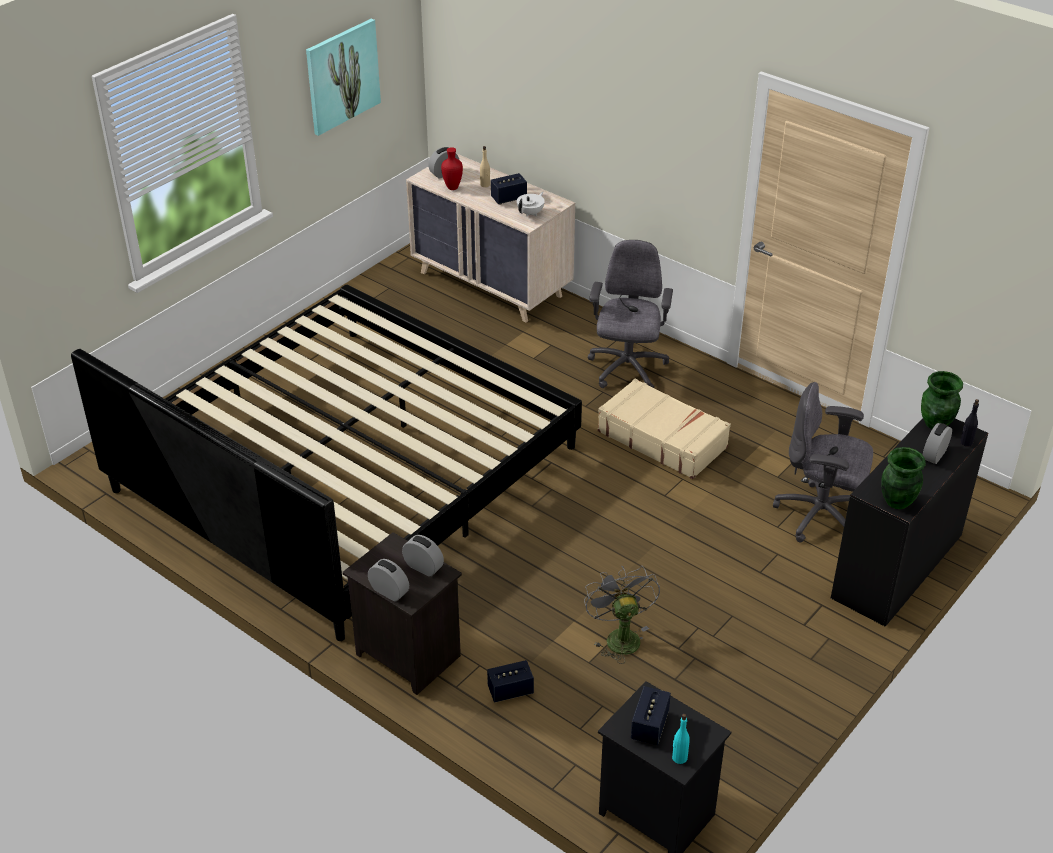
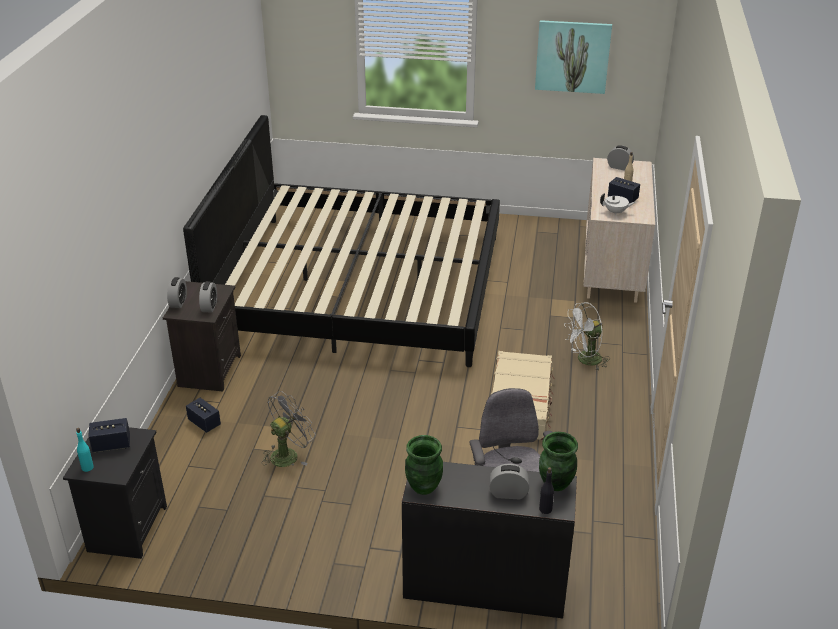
camera: 60 degrees right, 5 degrees down
red vase [441,147,463,190] -> none
grey office chair [588,240,673,388] -> white fan [564,302,610,370]

